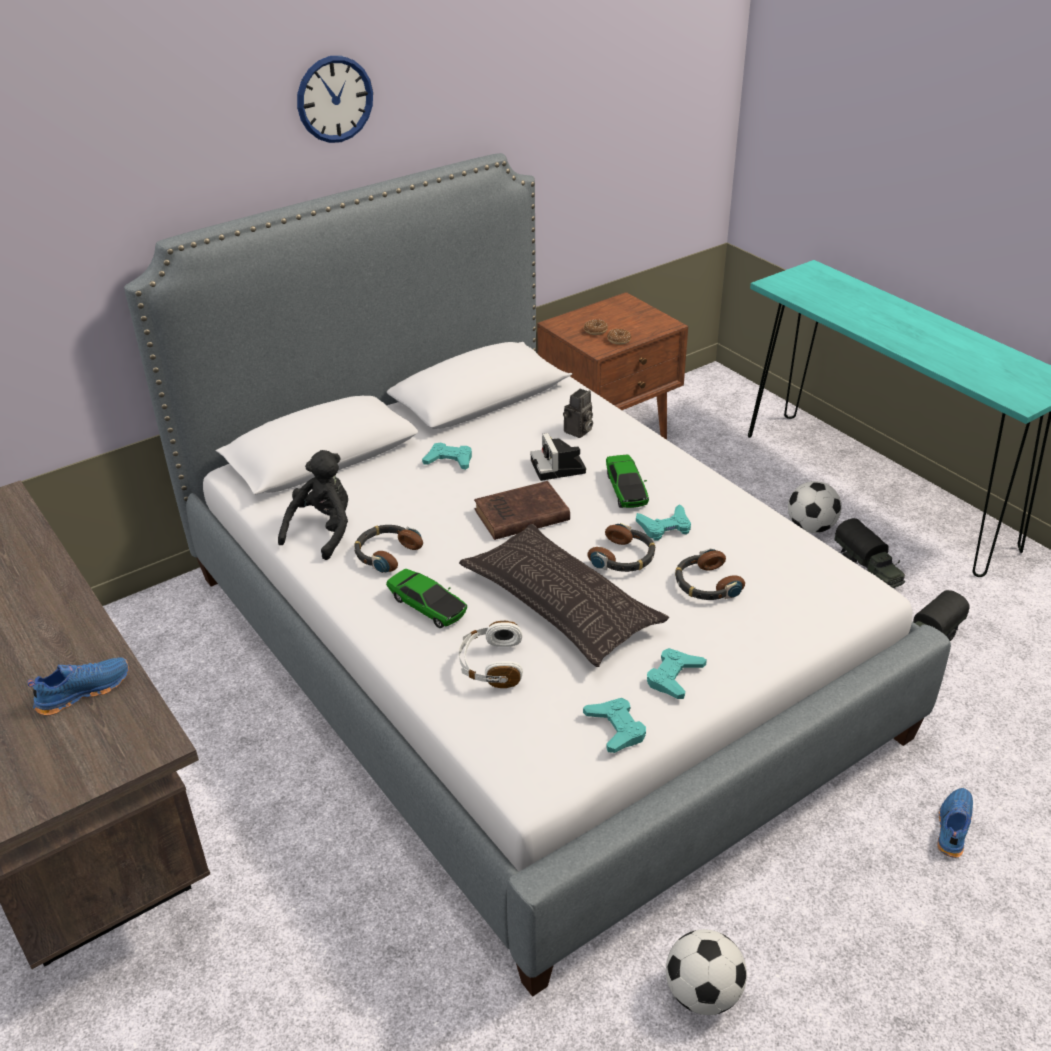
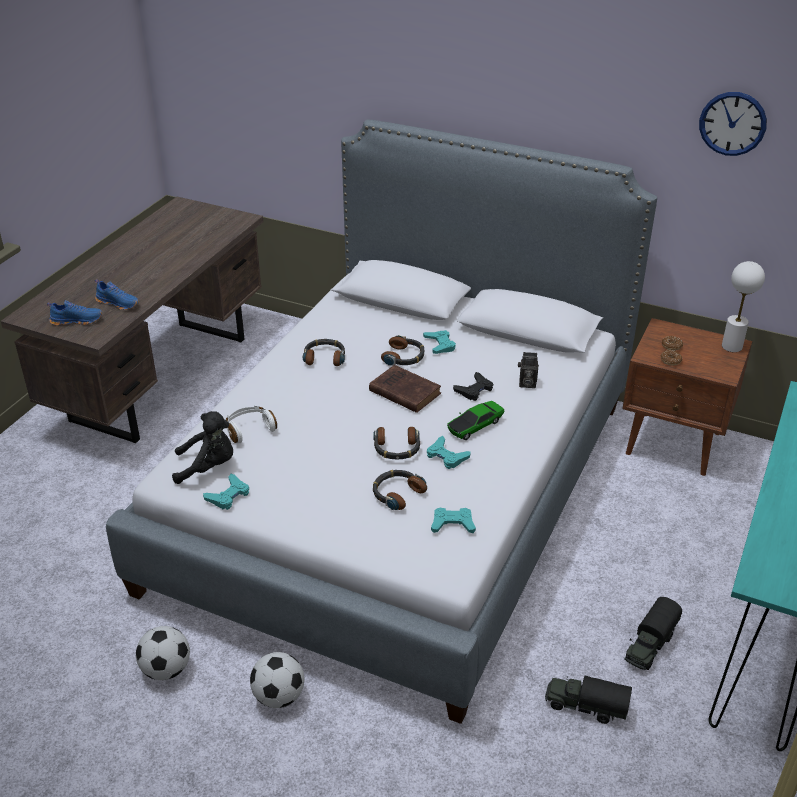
camera: 60 degrees right, 0 degrees up
black plush toy [278,450,348,560] -> black plush toy moved to [172,411,233,484]
wall clock [297,56,373,143] -> wall clock moved to [699,92,767,156]
toy car [386,569,467,628] -> none
pillow [459,524,669,667] -> none
camera [530,433,586,481] -> black game controller [453,372,493,401]
turquoise game controller [647,648,707,699] -> turquoise game controller moved to [431,508,476,533]
football [788,481,842,533] -> football moved to [250,652,304,708]
blue shoe [937,788,973,858] -> blue shoe moved to [47,300,102,325]
none -> headphones [381,335,424,366]
none -> white table lamp [722,261,765,352]

